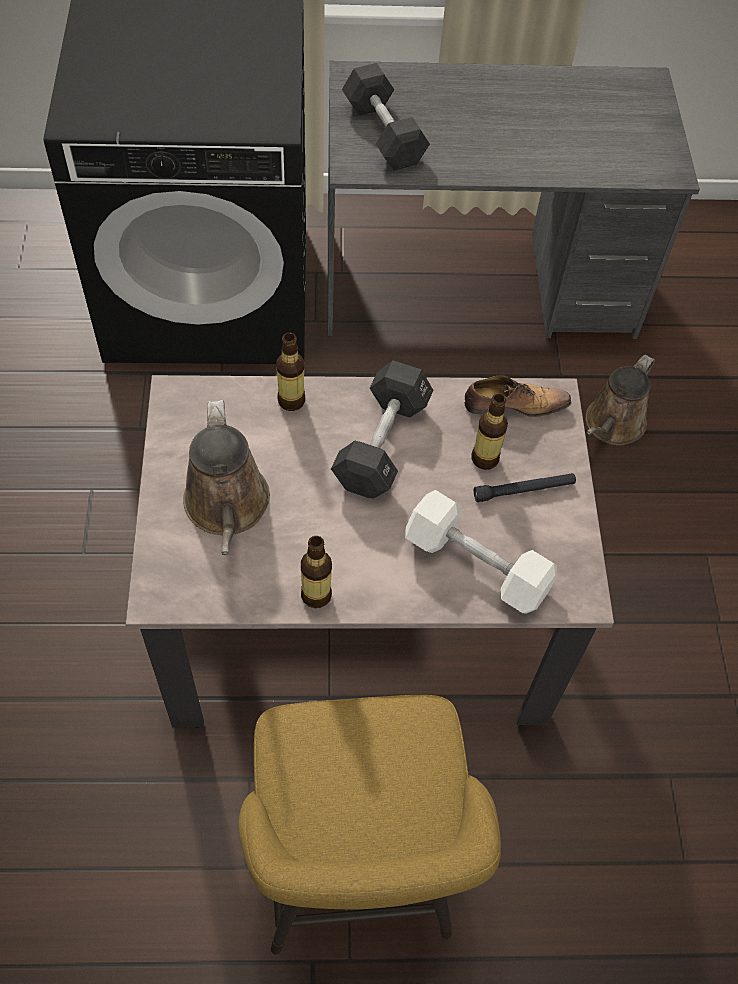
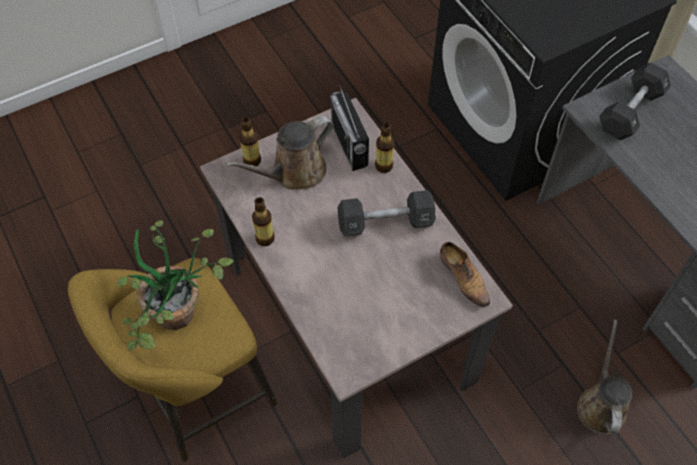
camera: 65 degrees right, 0 degrees up
white dumbbell [405,490,557,614] -> none
bottle [471,393,508,470] -> bottle moved to [239,117,261,166]
black flashlight [474,473,576,502] -> none
brown watering can [585,354,655,446] -> brown watering can turned 90 degrees clockwise [577,320,632,435]
none -> potted plant [117,220,234,351]
none -> radio [330,85,369,171]

